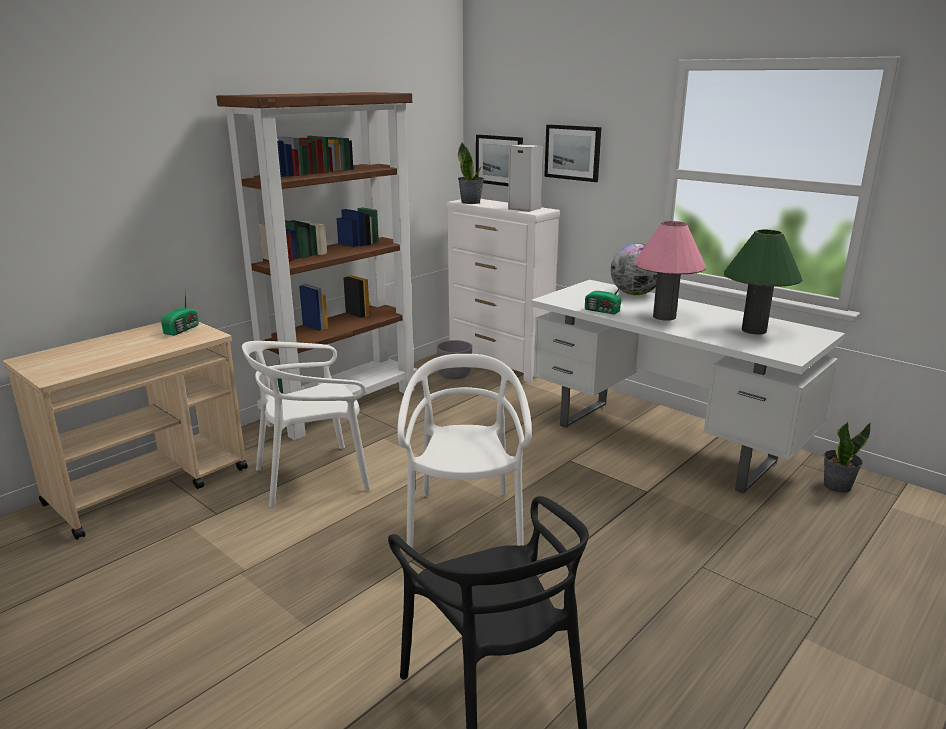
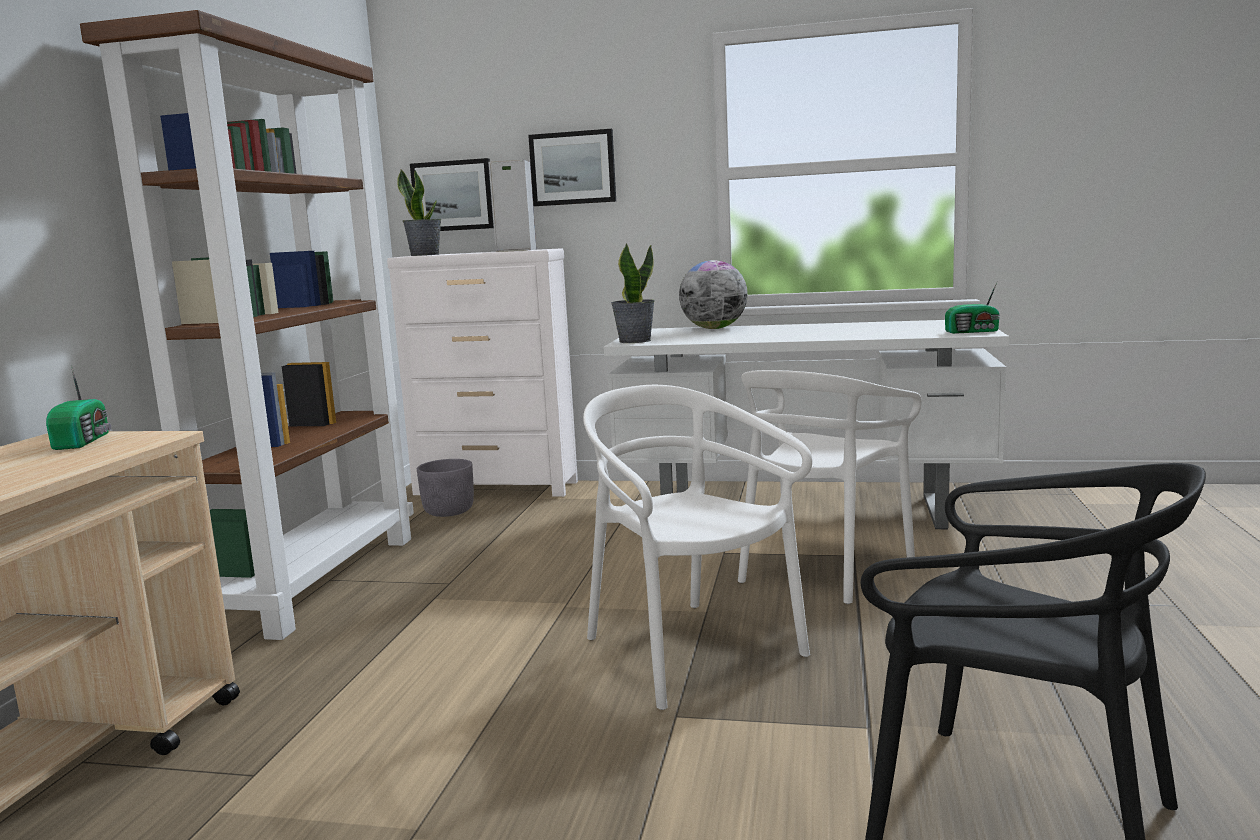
camera: 30 degrees left, 10 degrees down
white chair [242,341,371,507] -> white chair moved to [738,370,922,604]
radio [585,279,626,315] -> radio moved to [945,282,1000,334]
pink table lamp [635,221,706,321] -> none
green table lamp [724,230,802,334] -> none
potted plant [824,422,871,493] -> potted plant moved to [611,243,655,343]

